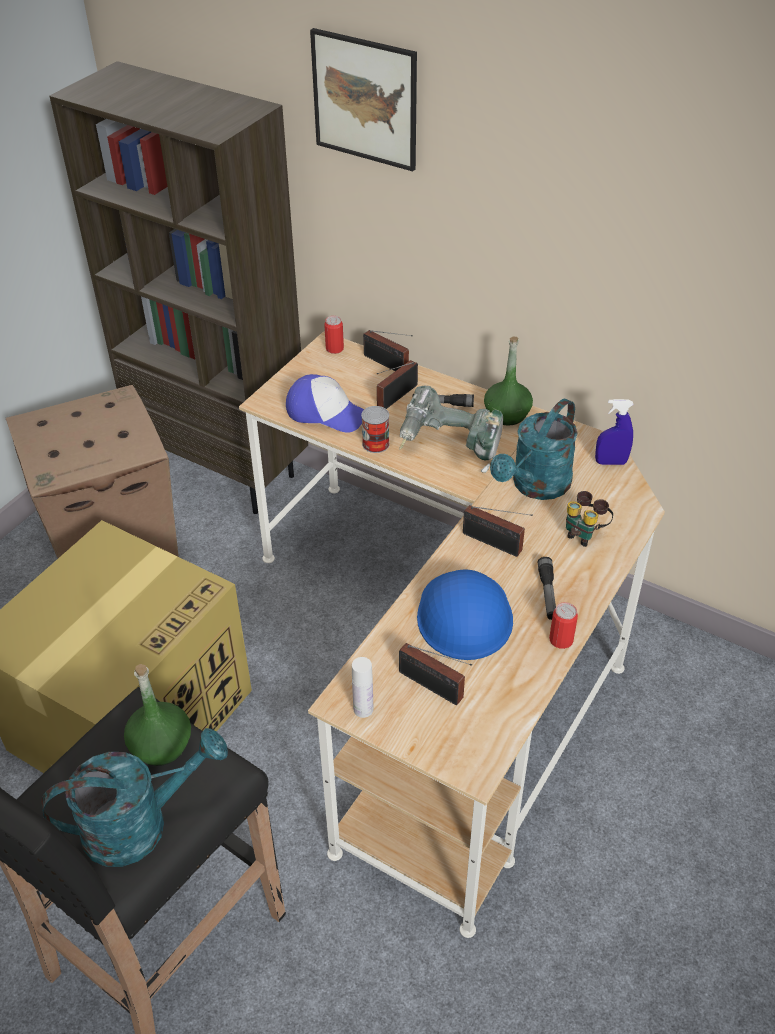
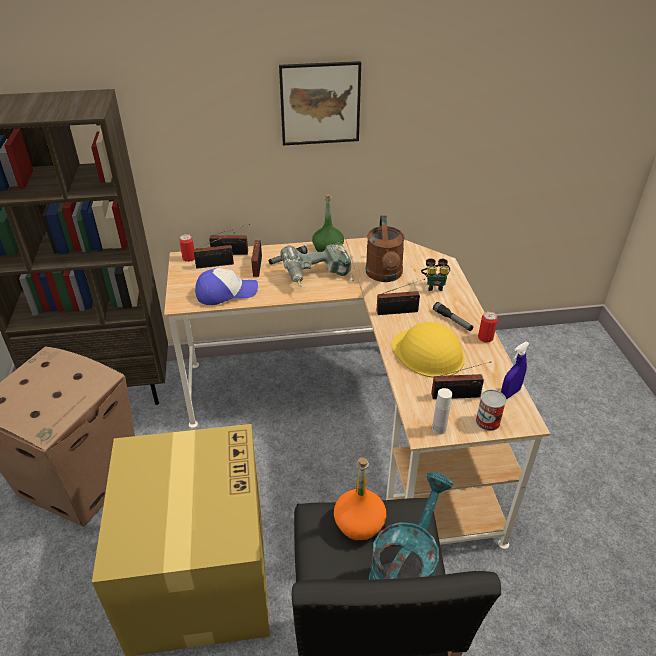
camera: 40 degrees left, 5 degrees down
green bottle [124,664,191,766] -> orange bottle [334,457,386,541]
picture [310,28,417,171] -> picture moved to [279,61,361,146]
can [361,406,390,453] -> can moved to [476,390,506,431]
blue hard hat [417,569,513,660] -> yellow hard hat [392,322,465,378]
turquoise watering can [490,399,578,500] -> brown watering can [366,215,405,282]
blue spray bottle [595,399,633,465] -> blue spray bottle moved to [501,341,530,399]
none -> radio [194,232,235,269]

